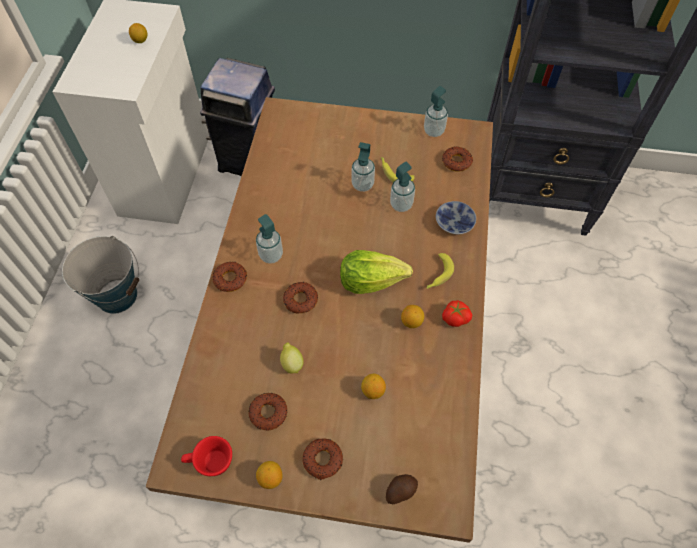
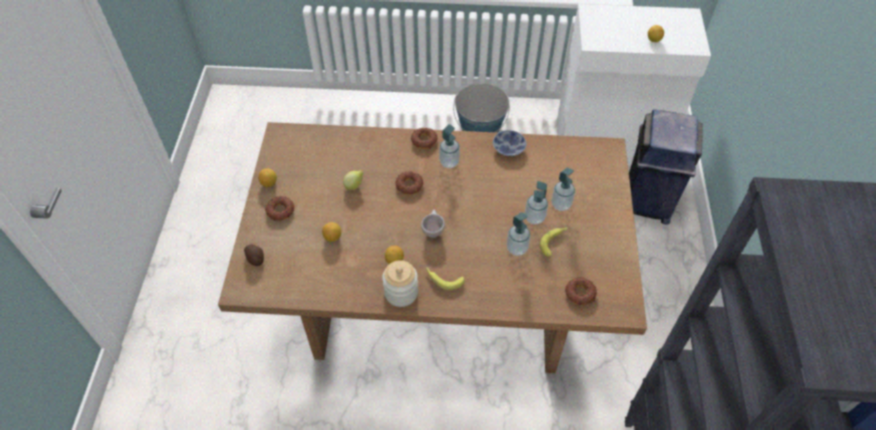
camera: 85 degrees right, 5 degrees down
red cup [181,436,232,476] -> none
donut [248,393,287,431] -> none
lettuce [340,250,413,294] -> beige cup [421,209,445,238]
soap dispenser [424,86,448,137] -> soap dispenser moved to [551,168,575,211]
bowl [436,201,476,235] -> bowl moved to [493,130,527,156]
tomato [442,300,472,327] -> jar [382,260,418,307]

